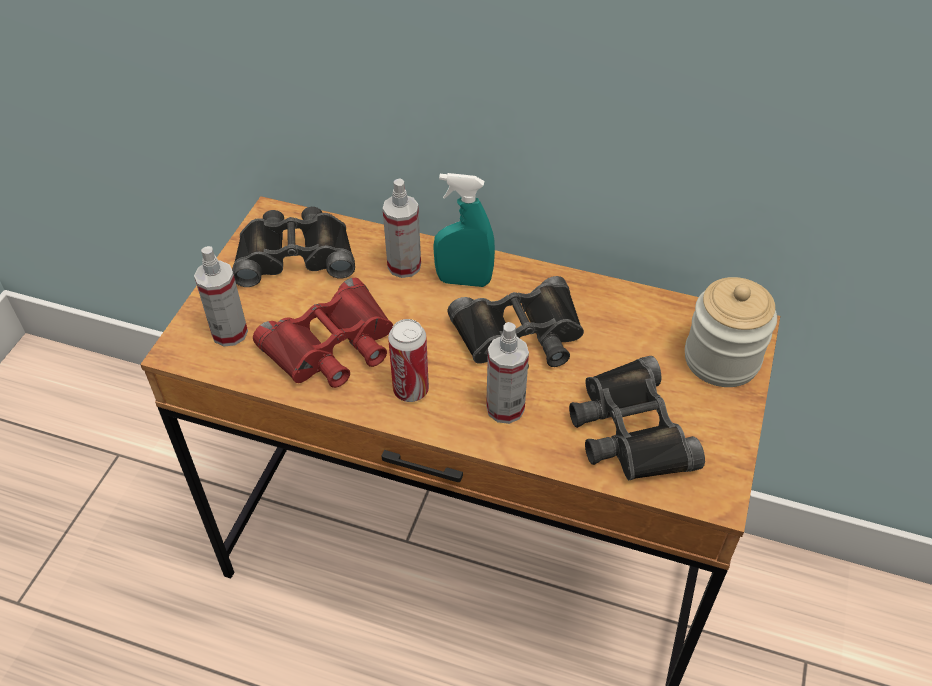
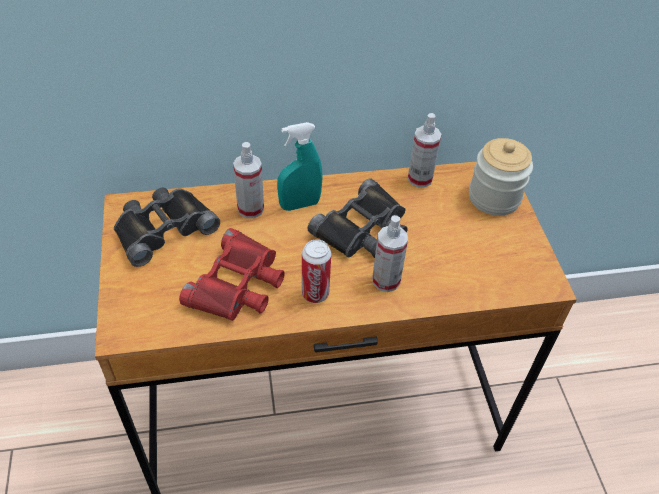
camera: 30 degrees left, 0 degrees up
spray bottle [194,246,248,346] -> spray bottle moved to [408,113,442,188]
black binoculars [569,356,705,480] -> none

